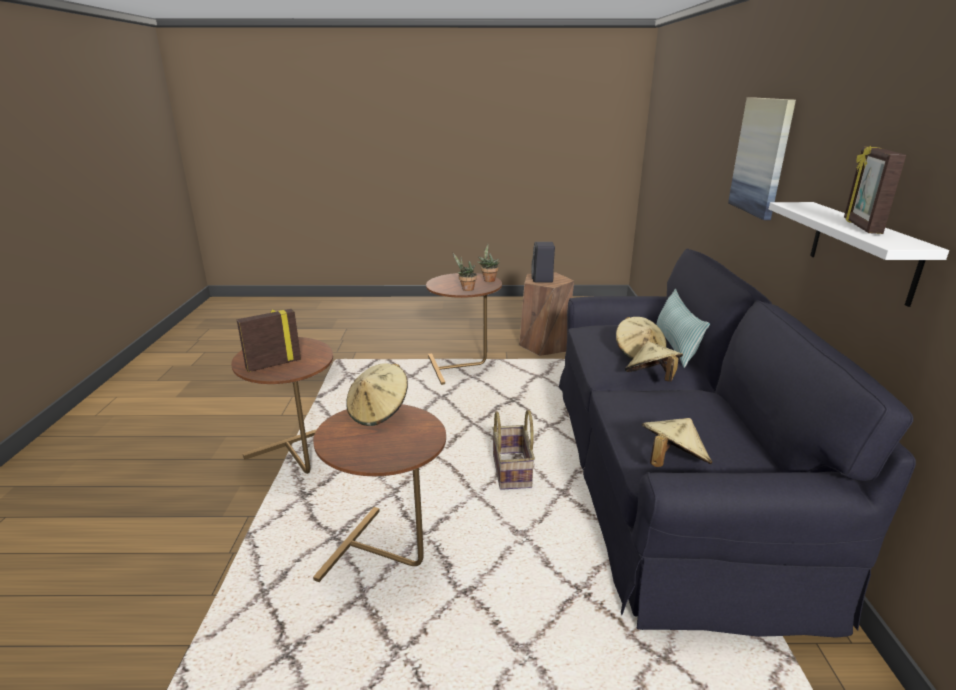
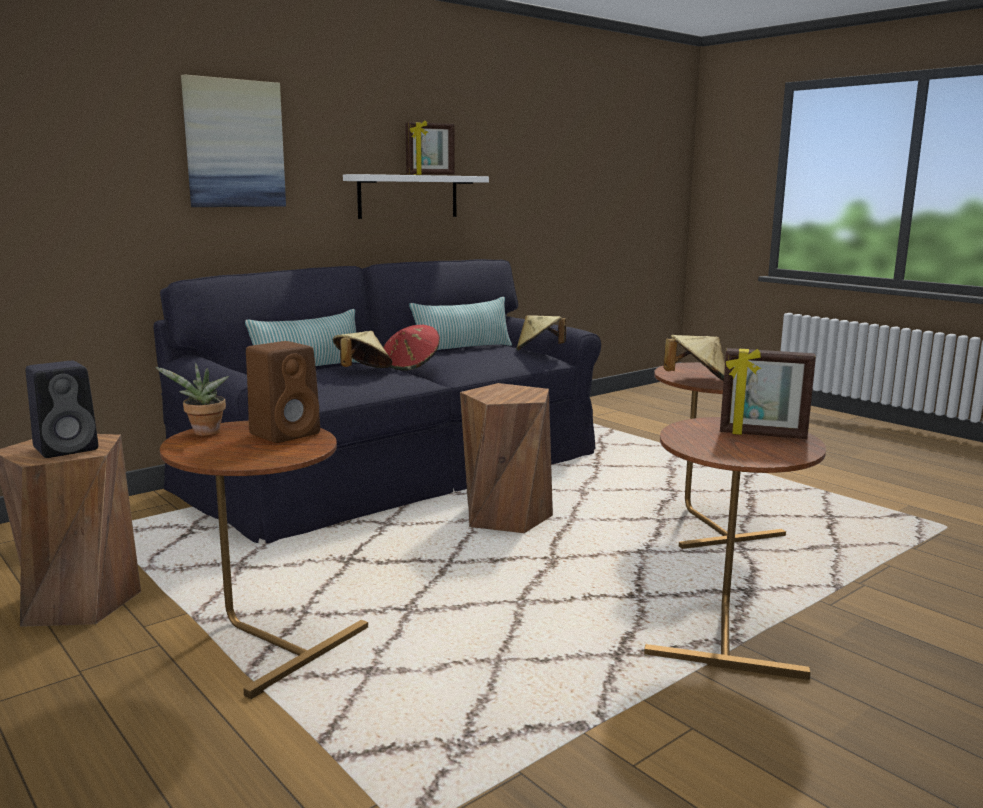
camera: 130 degrees left, 10 degrees down
potted plant [453,253,477,291] -> brown speaker [246,341,320,443]
basket [492,410,535,490] -> brown stool [460,383,553,533]
beige hat [625,341,683,382] -> red hat [383,325,440,371]
none -> pillow [409,297,512,350]

